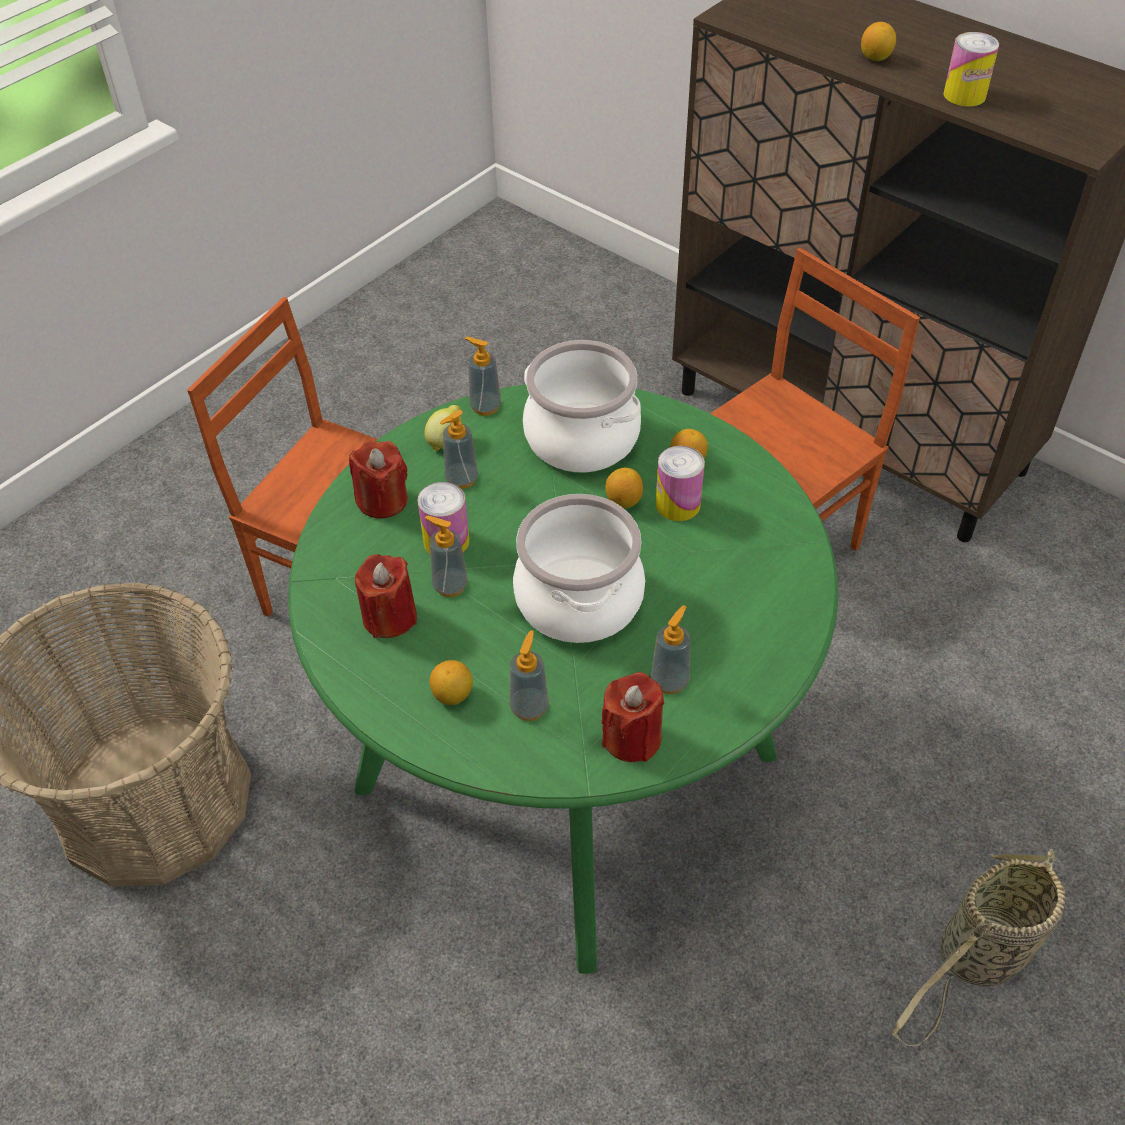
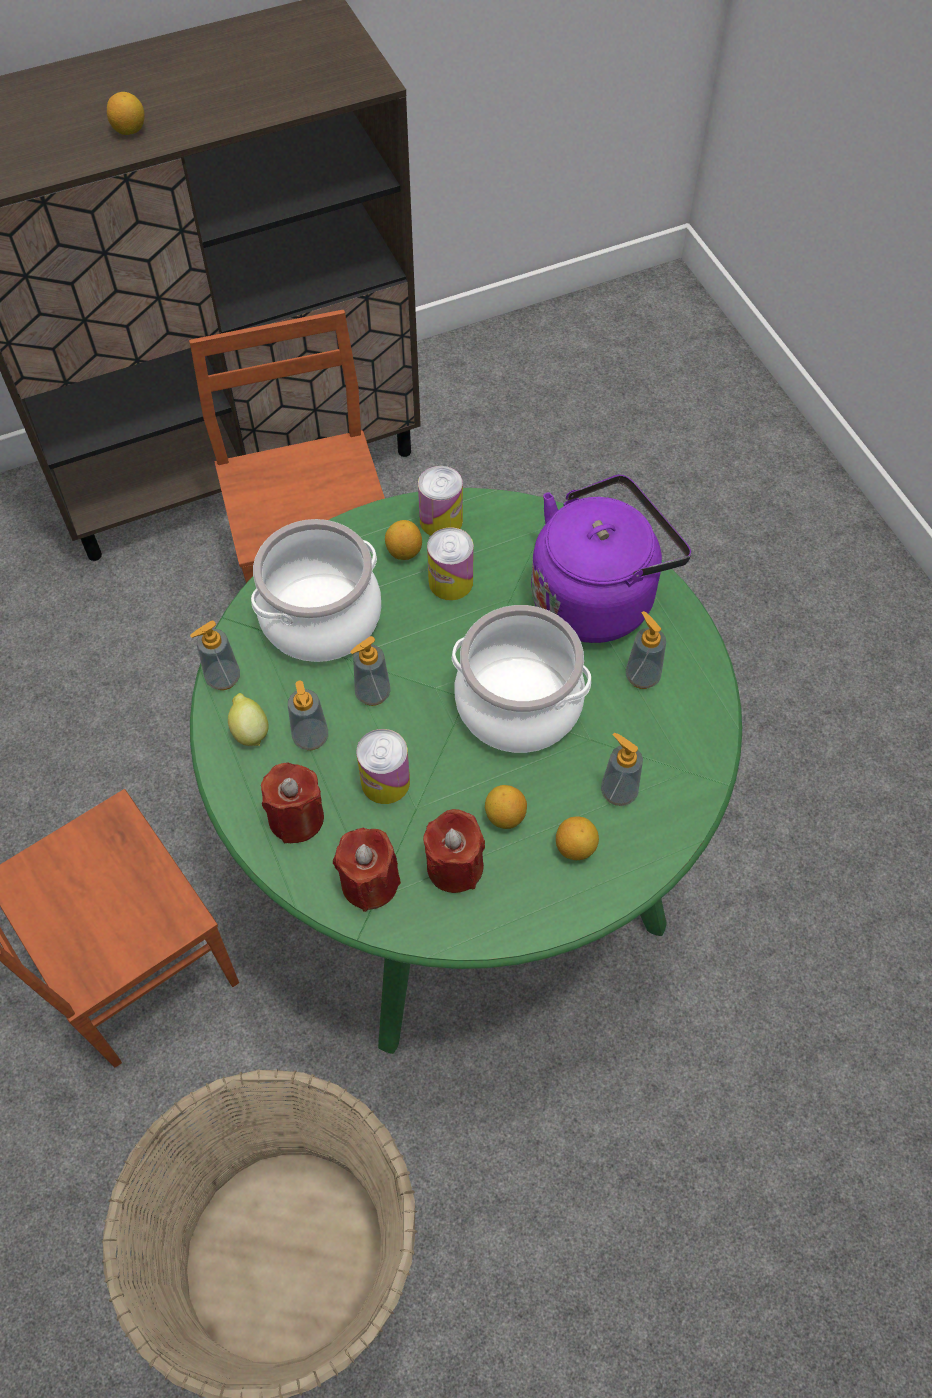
camera: 65 degrees left, 10 degrees up
soap dispenser [425,516,468,597] -> soap dispenser moved to [350,636,390,706]
red candle [601,672,664,762] -> red candle moved to [333,827,401,912]
lemon [605,468,643,509] -> lemon moved to [485,785,527,829]
basket [892,849,1065,1046] -> none
can [943,32,999,106] -> can moved to [418,466,463,536]
none -> purple kettle [531,474,691,643]

